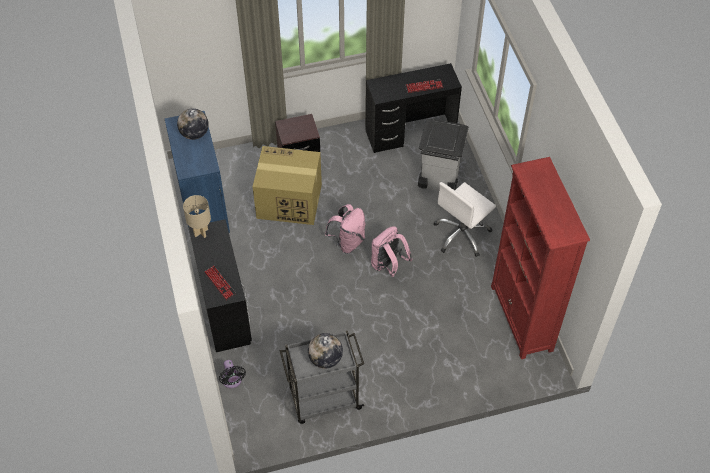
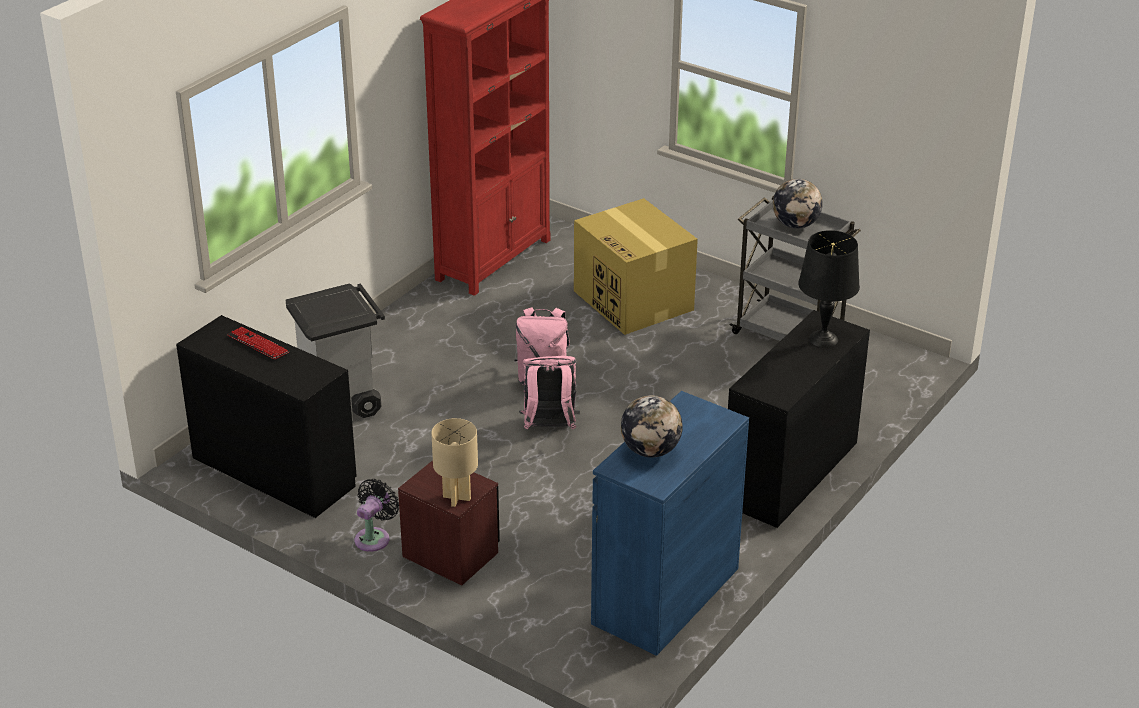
camera: 130 degrees left, 20 degrees down
beige table lamp [183,195,211,238] -> beige table lamp moved to [431,418,478,507]
keyboard [204,266,236,300] -> black table lamp [798,230,860,348]
black fan [219,360,246,388] -> black fan moved to [355,479,399,552]
cardboard box [253,146,322,225] -> cardboard box moved to [574,198,698,335]
white office chair [434,182,496,257] -> none

